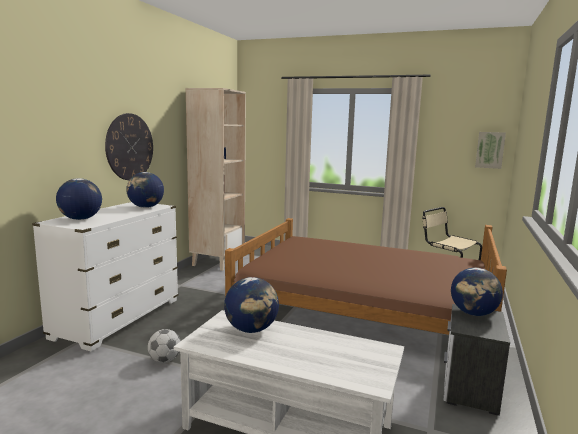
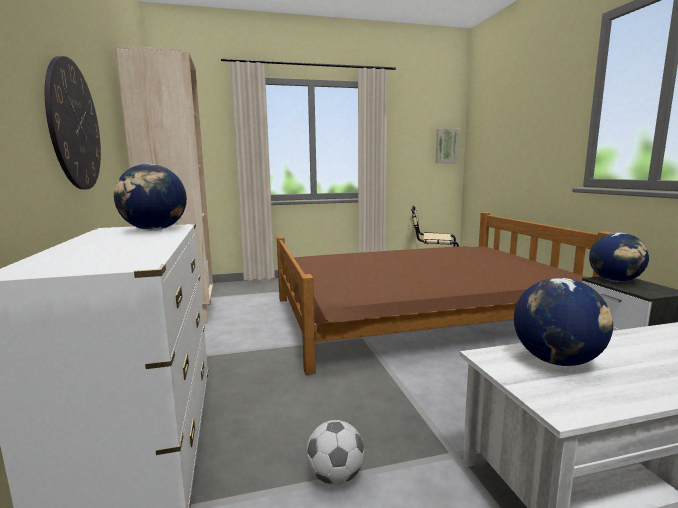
camera: 35 degrees left, 0 degrees up
globe [56,178,102,220] -> none

